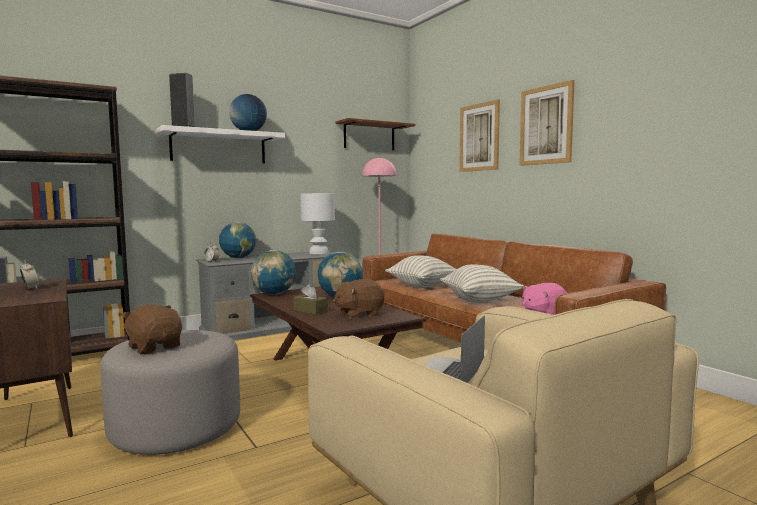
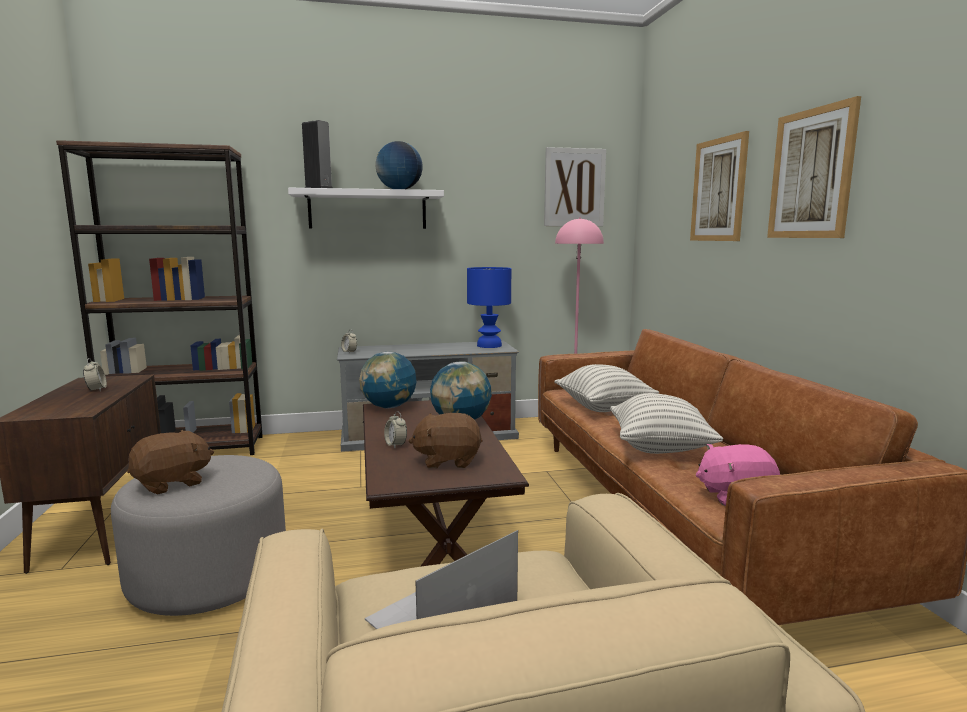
camera: 20 degrees right, 5 degrees up
brown plush toy [121,304,182,354] -> brown plush toy turned 75 degrees clockwise [127,430,214,495]
globe [219,222,256,258] -> none
brown tissue box [293,284,328,315] -> alarm clock [384,412,407,448]
white table lamp [300,193,335,254] -> blue table lamp [467,267,511,348]
brown shelf [335,118,416,150] -> picture [544,147,606,226]

